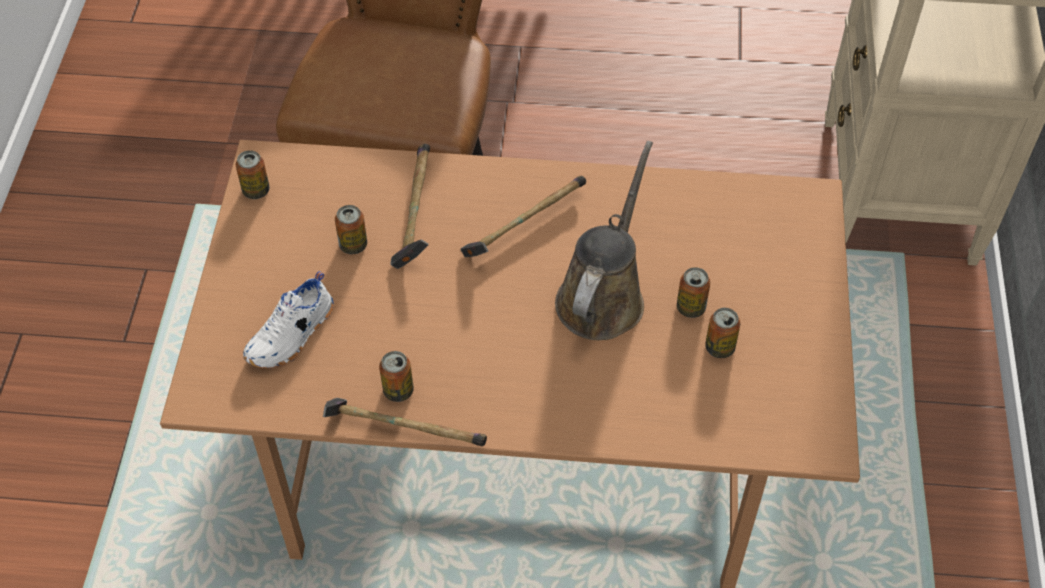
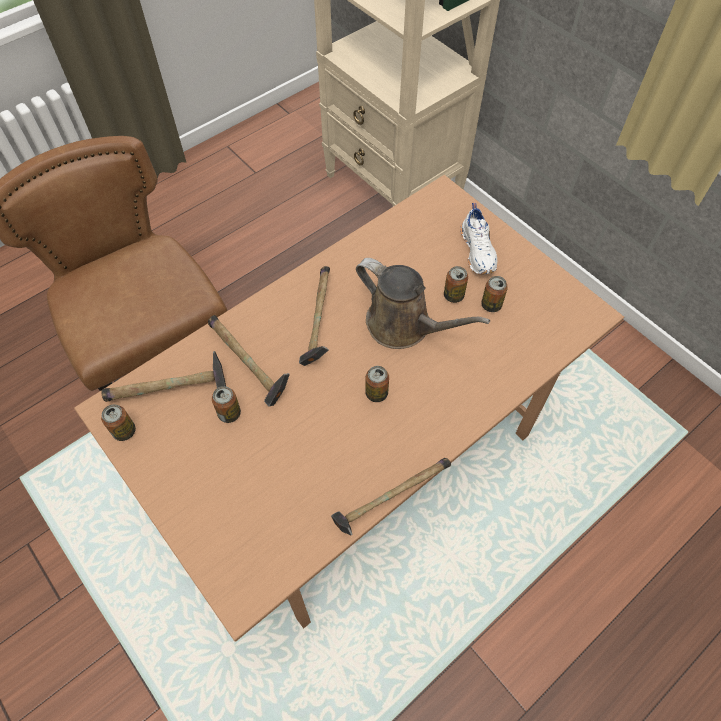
camera: 45 degrees left, 5 degrees up
white shoe [243,271,334,369] -> white shoe moved to [460,203,497,275]
can [379,351,414,402] -> can moved to [365,366,389,402]
brown watering can [555,141,653,340] -> brown watering can turned 150 degrees clockwise [356,258,490,349]
none -> hammer [101,351,226,402]

